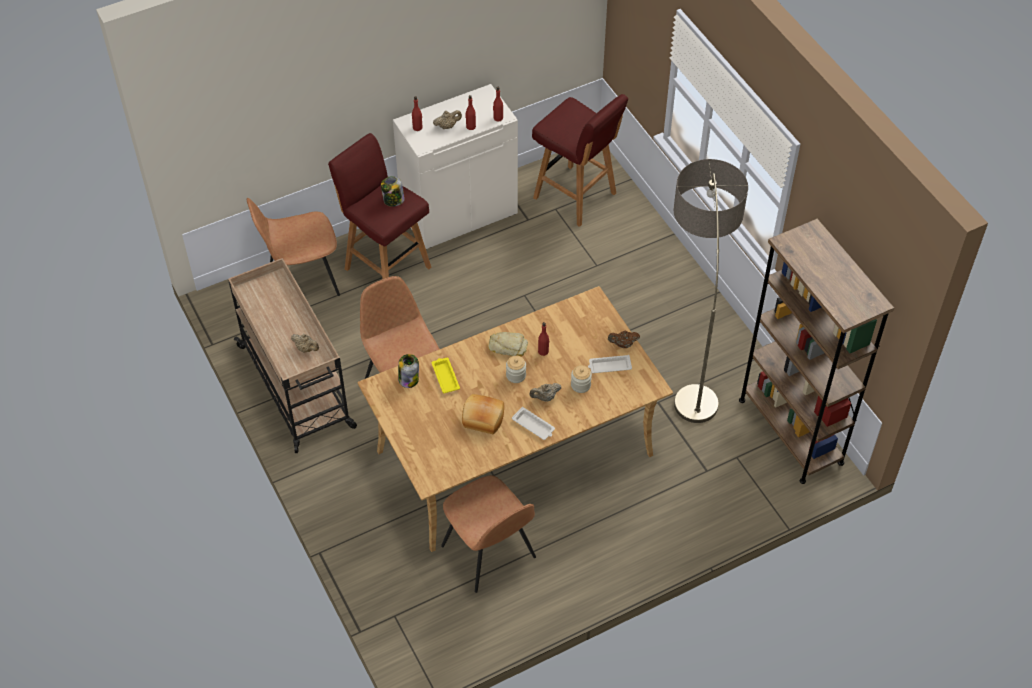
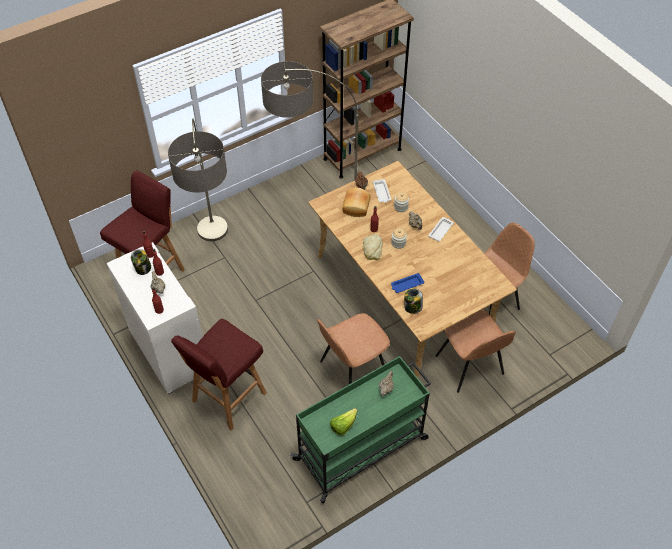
camera: 95 degrees left, 0 degrees up
beige cart [228,258,357,453] -> green cart [291,356,431,503]
brown chair [247,198,340,296] -> brown chair moved to [436,309,516,393]
jar [381,176,405,207] -> jar moved to [131,249,151,275]
yellow tray [432,358,460,393] -> blue tray [391,273,425,293]
bread [462,394,504,434] -> bread moved to [342,188,371,217]
none -> floor lamp [168,119,228,241]
none -> lettuce [330,408,357,436]

